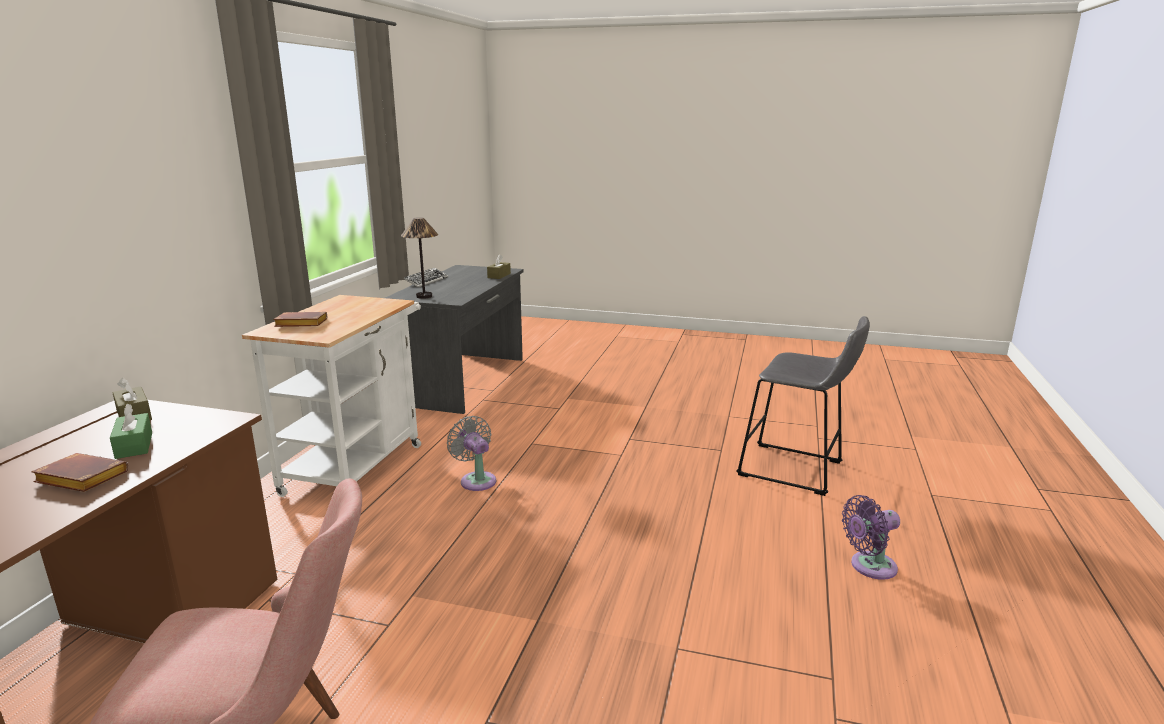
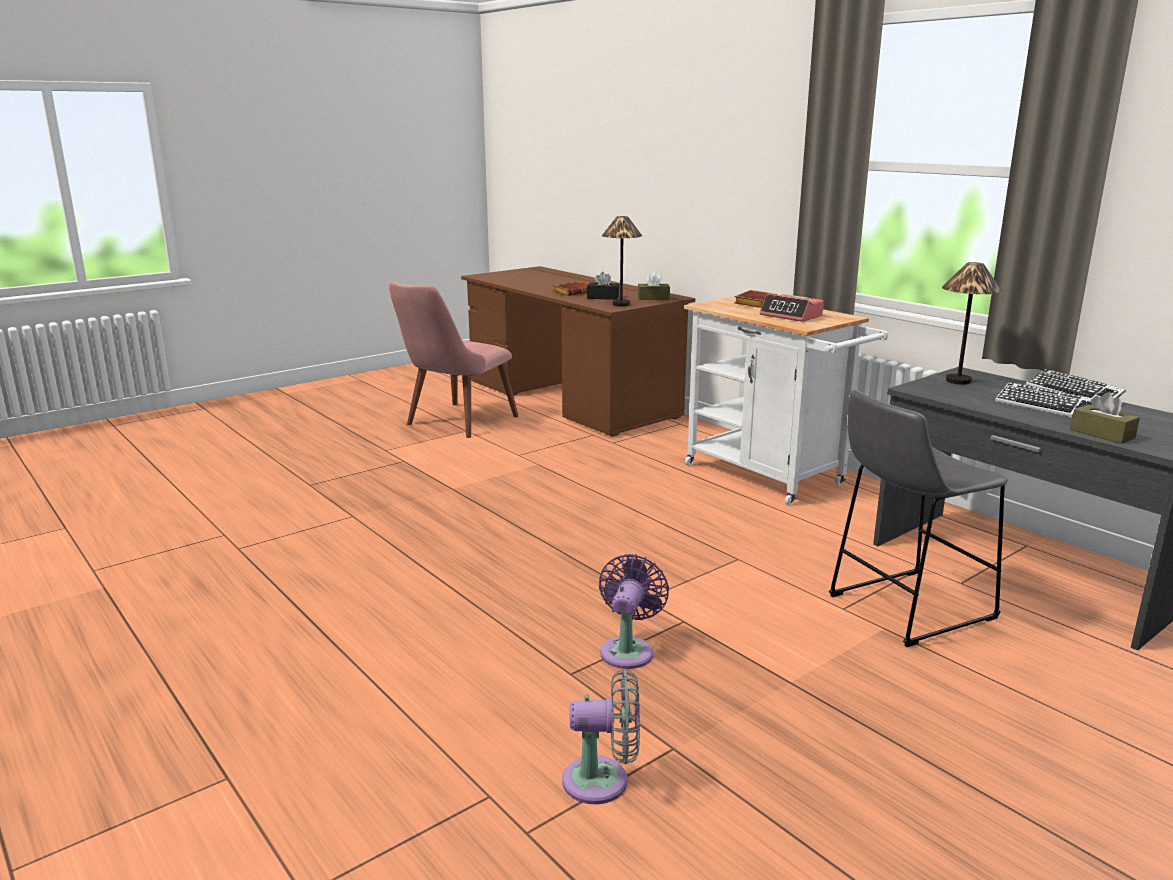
camera: 125 degrees right, 0 degrees up
green tissue box [110,404,152,459] -> black tissue box [587,272,620,300]
grey fan [447,416,496,491] -> grey fan moved to [562,670,640,804]
grey stool [736,316,870,496] -> grey stool moved to [829,390,1008,647]
purple fan [842,495,900,580] -> purple fan moved to [599,554,669,669]
none -> table lamp [602,216,642,307]
none -> alarm clock [760,294,824,322]
none -> keyboard [995,382,1095,418]

